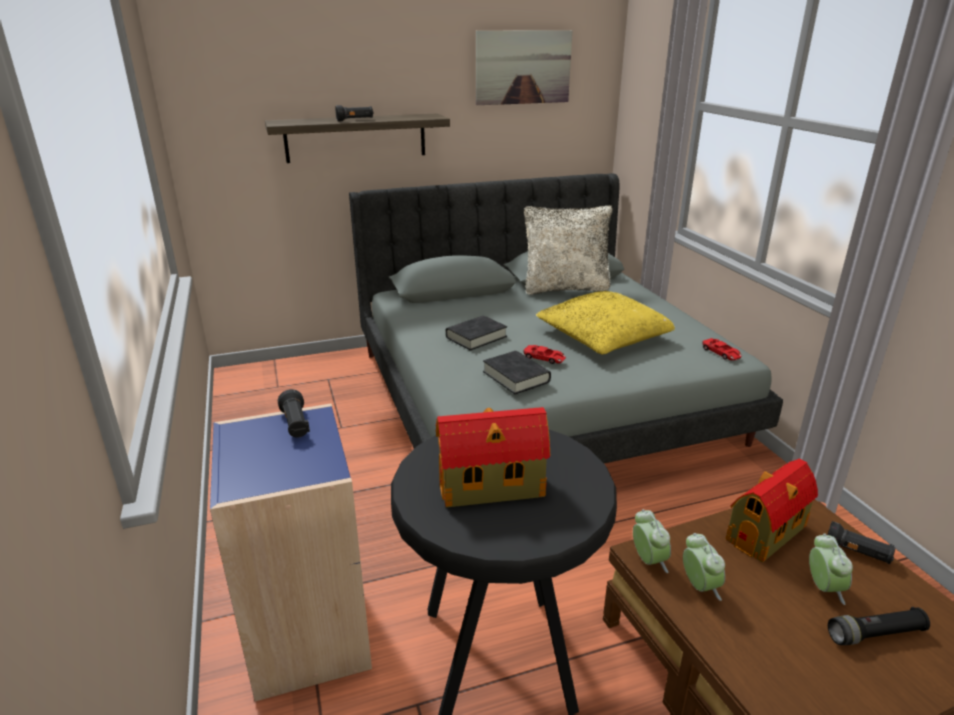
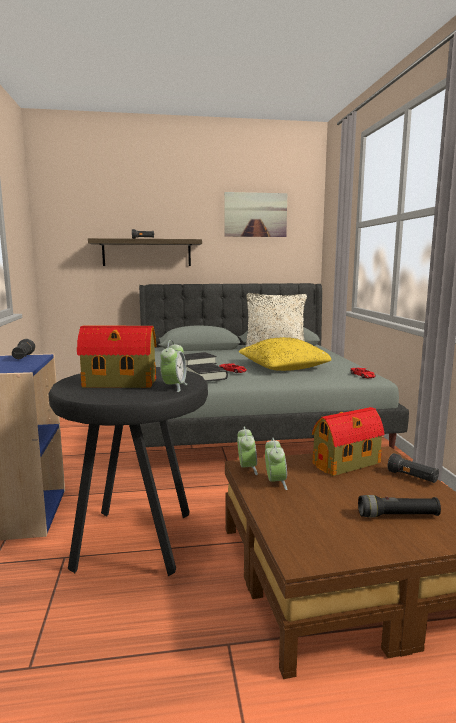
camera: 10 degrees right, 15 degrees down
alarm clock [809,533,853,605] -> alarm clock moved to [160,340,187,392]

